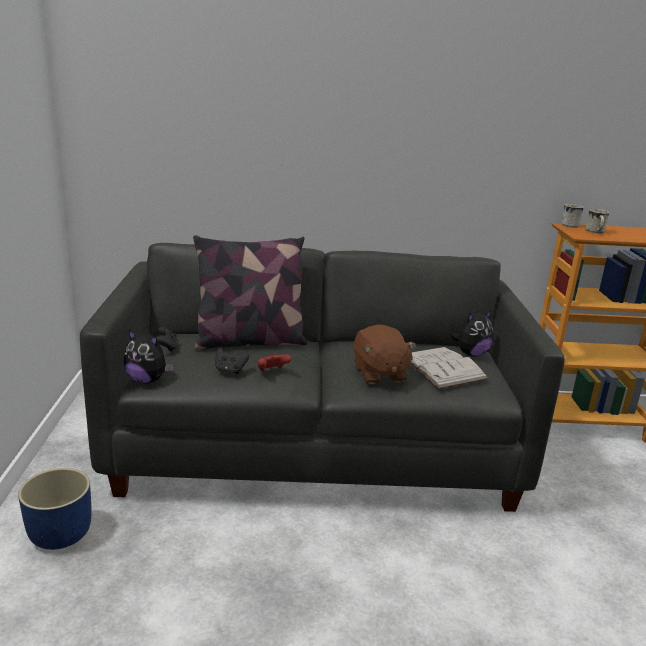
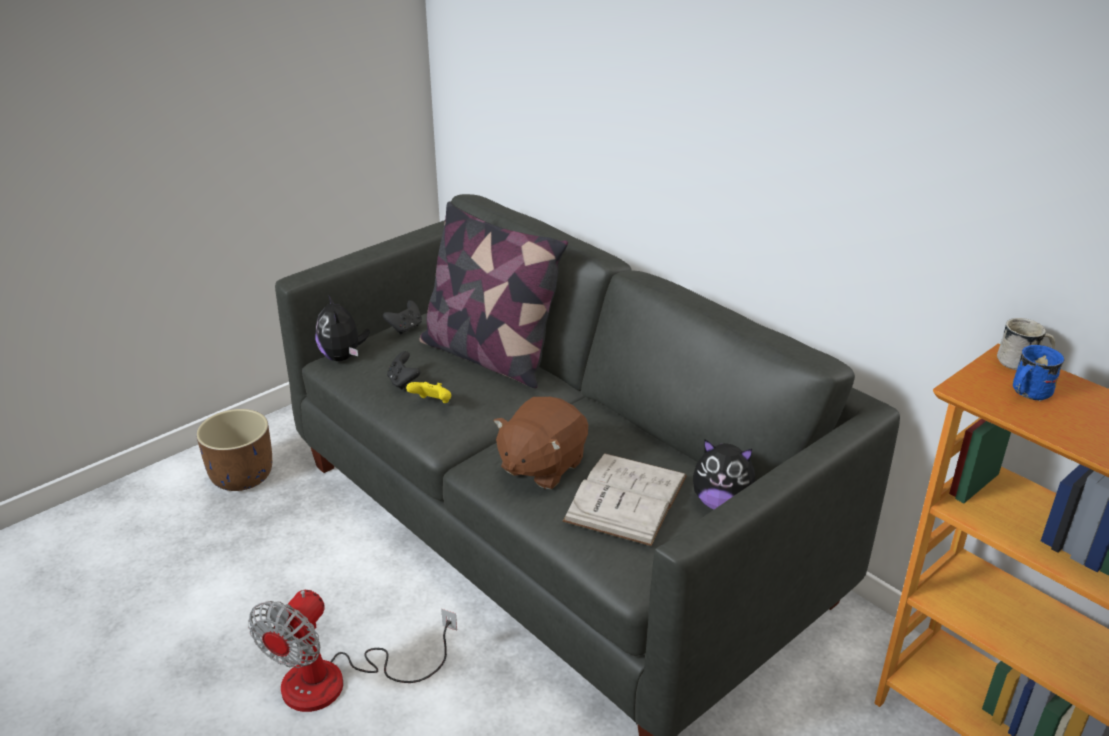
camera: 50 degrees right, 10 degrees up
blue planter [18,468,91,550] -> brown planter [196,409,272,491]
red game controller [257,353,292,371] -> yellow game controller [406,382,451,403]
white mug [585,209,610,233] -> blue mug [1013,345,1065,402]
none -> fan [248,590,457,712]

